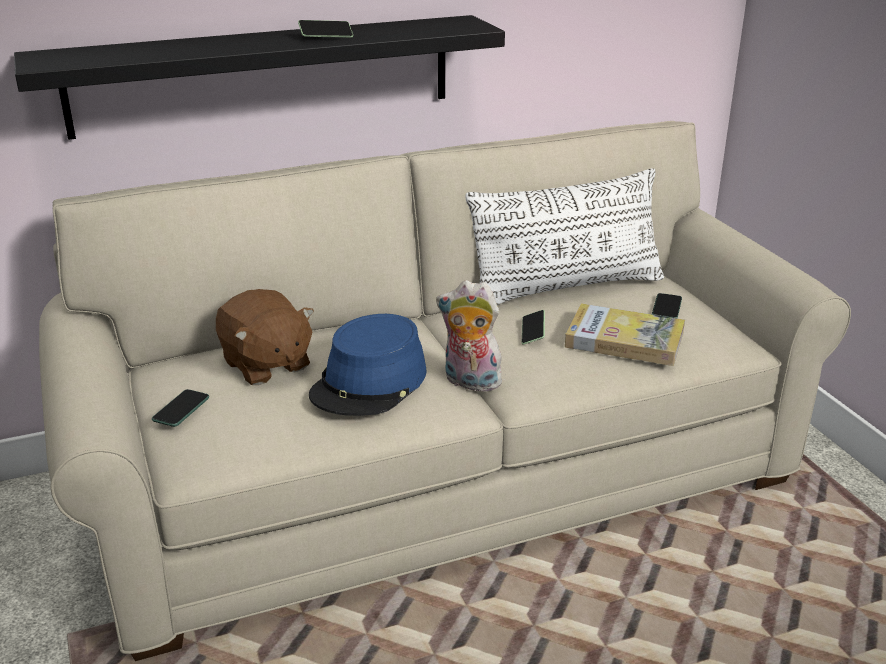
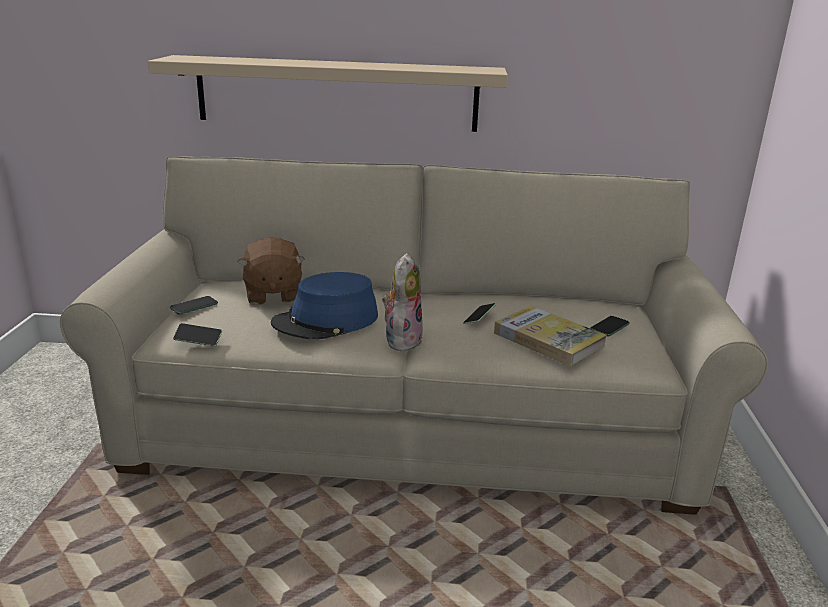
camera: 25 degrees right, 5 degrees down
black shelf [14,15,505,140] -> beige shelf [147,55,508,132]
phone [298,20,353,38] -> phone moved to [173,323,222,346]
plush toy [436,280,502,394] -> plush toy turned 60 degrees clockwise [382,253,423,351]
white pillow [465,168,664,305] -> none

